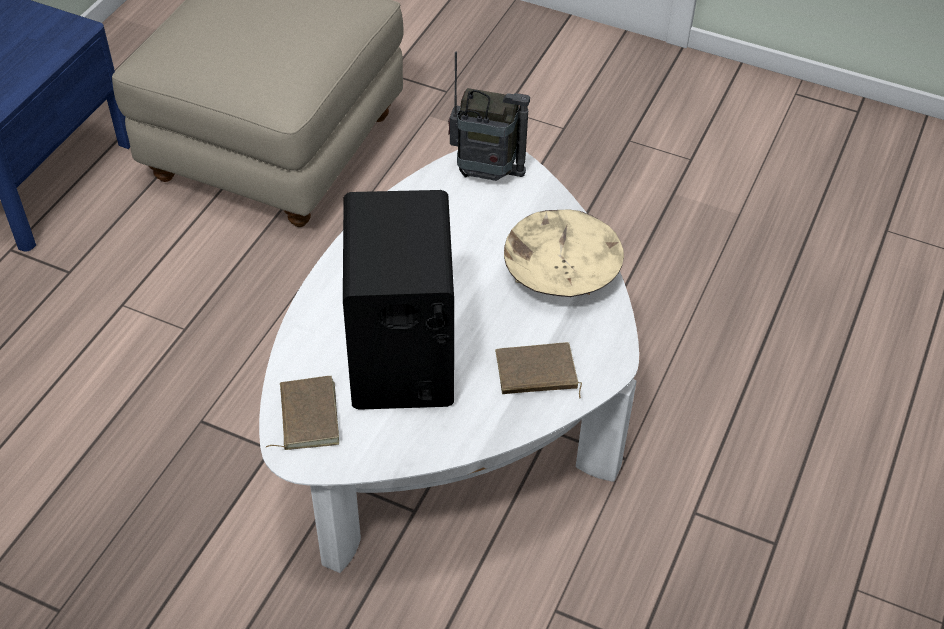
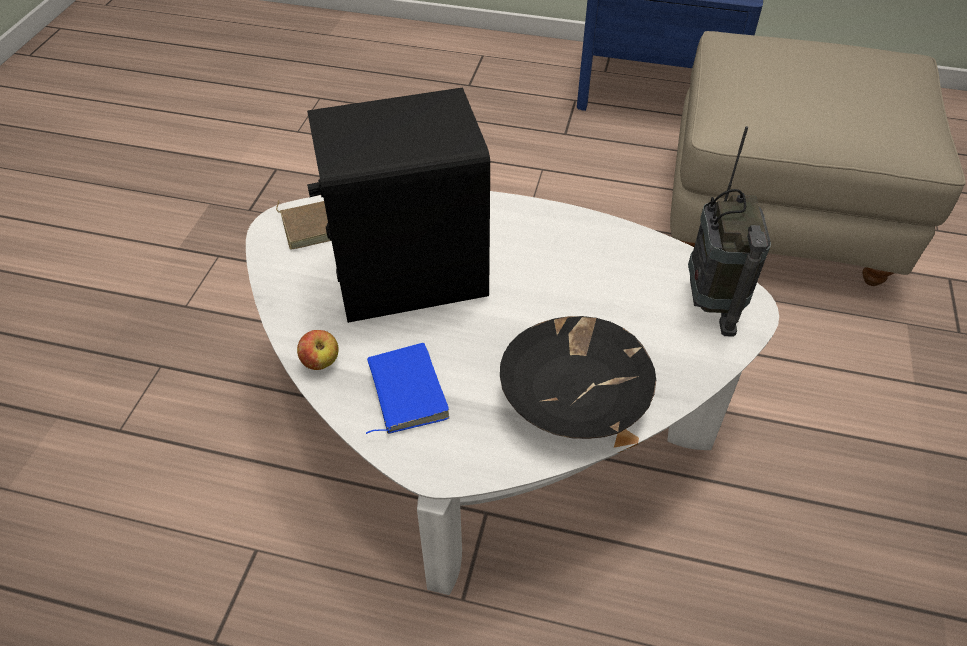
camera: 80 degrees right, 0 degrees up
brown book [495,342,582,398] -> blue book [366,343,449,434]
beige bowl [504,209,624,297] -> black bowl [500,316,656,439]
none -> apple [297,330,338,370]

